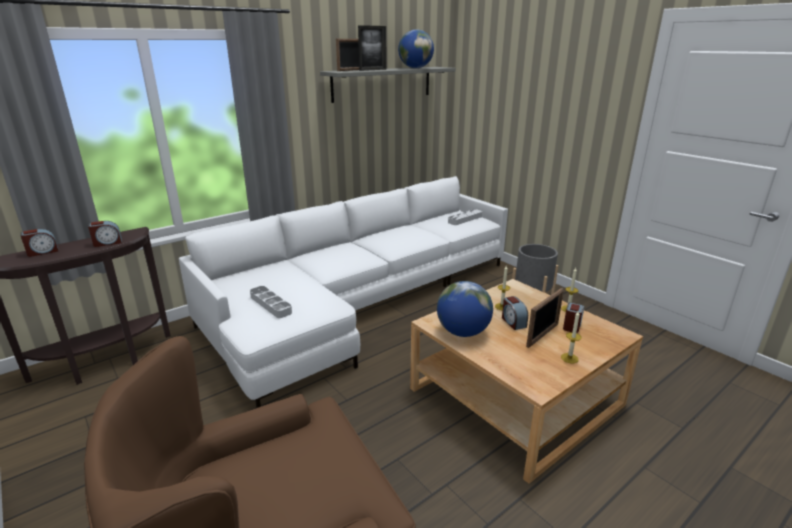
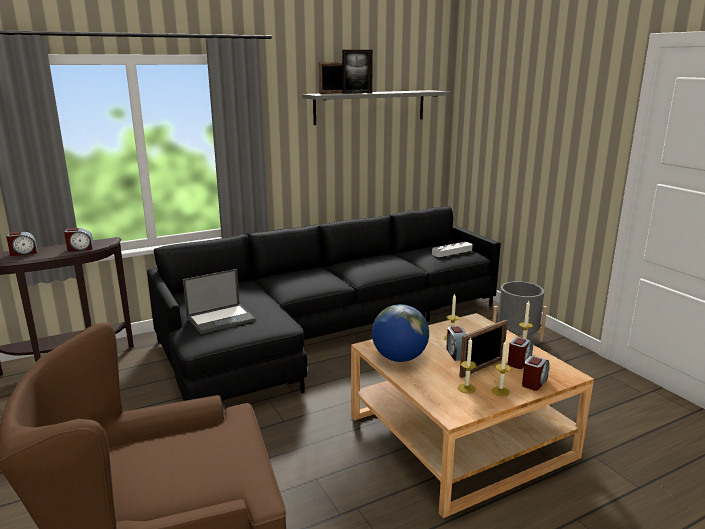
camera: 10 degrees right, 5 degrees down
white sofa [179,176,508,408] -> black sofa [147,206,501,401]
grey tray [250,286,292,318] -> laptop [183,269,256,334]
globe [398,29,434,68] -> none
none -> candle [458,338,476,393]
none -> alarm clock [522,355,550,391]

